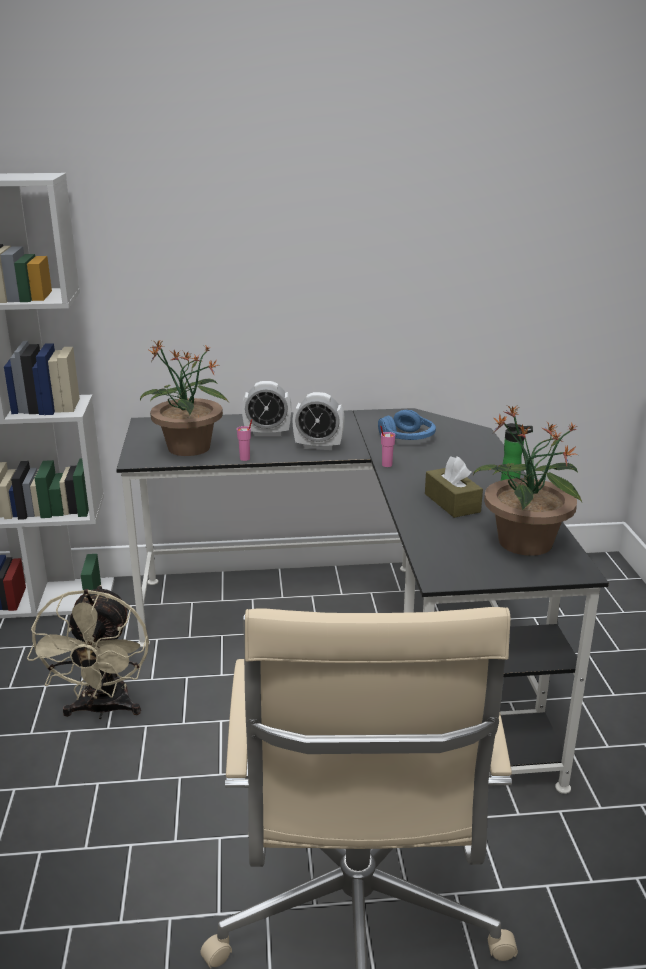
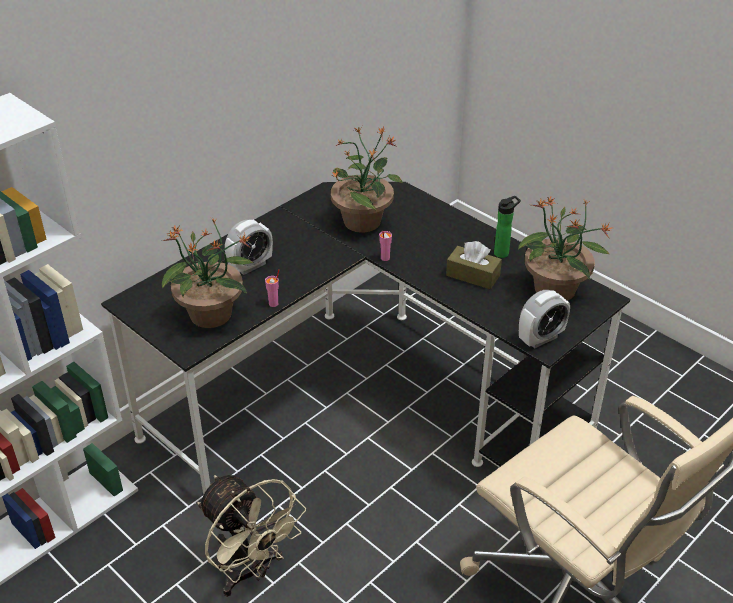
camera: 40 degrees left, 15 degrees up
alarm clock [292,392,345,450] -> alarm clock moved to [519,290,570,349]
blue headphones [378,410,436,440] -> potted plant [331,127,403,233]

